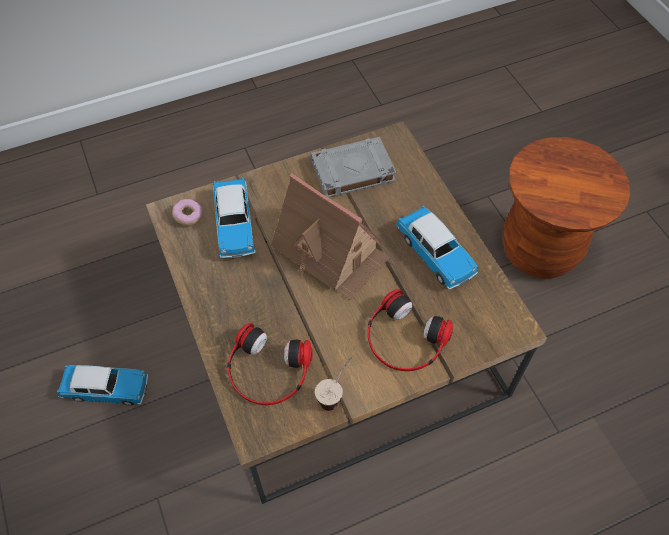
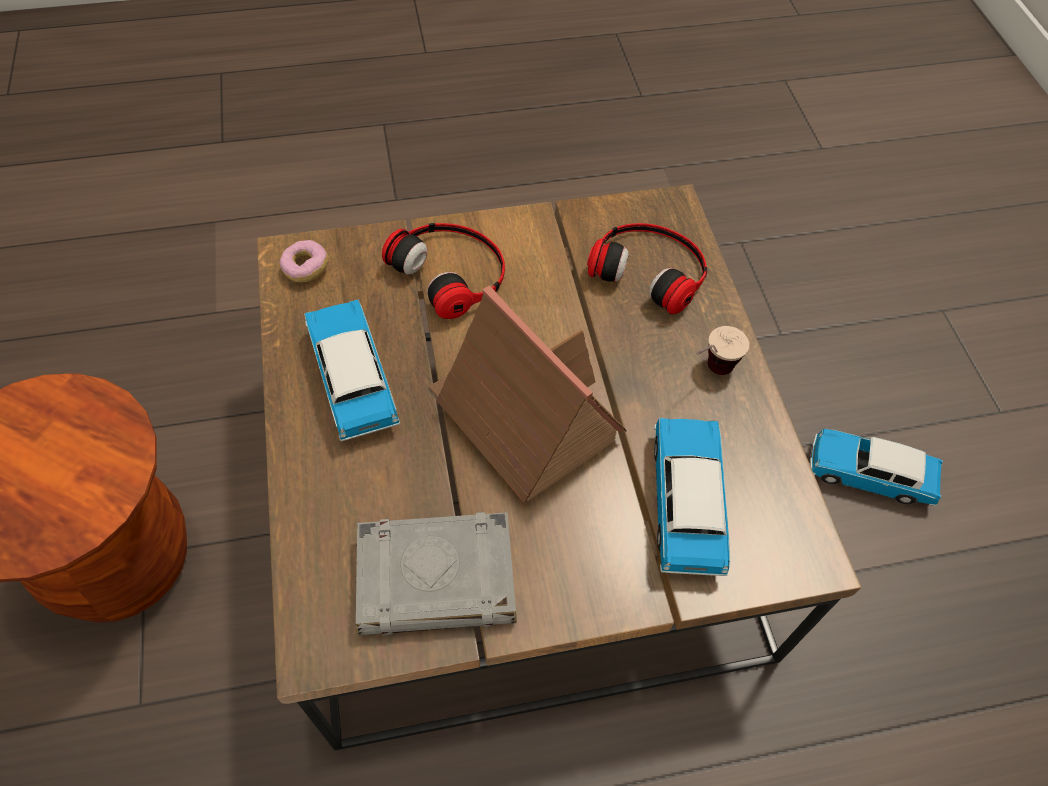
camera: 170 degrees left, 0 degrees up
donut [172,199,203,226] -> donut moved to [279,240,329,283]
cup [315,357,352,411] -> cup moved to [696,326,749,375]

